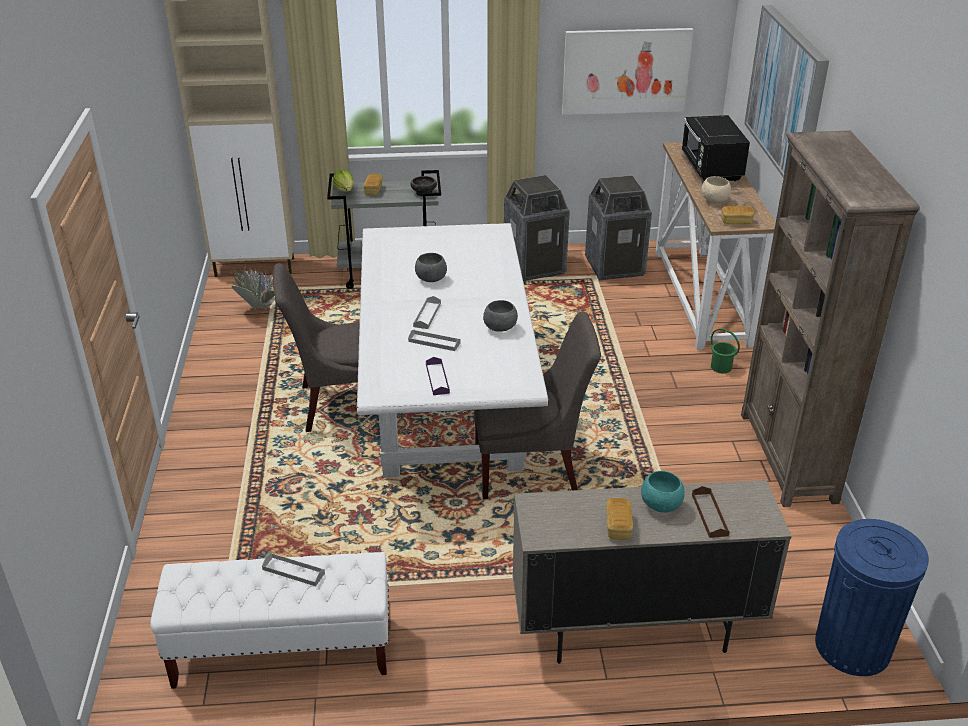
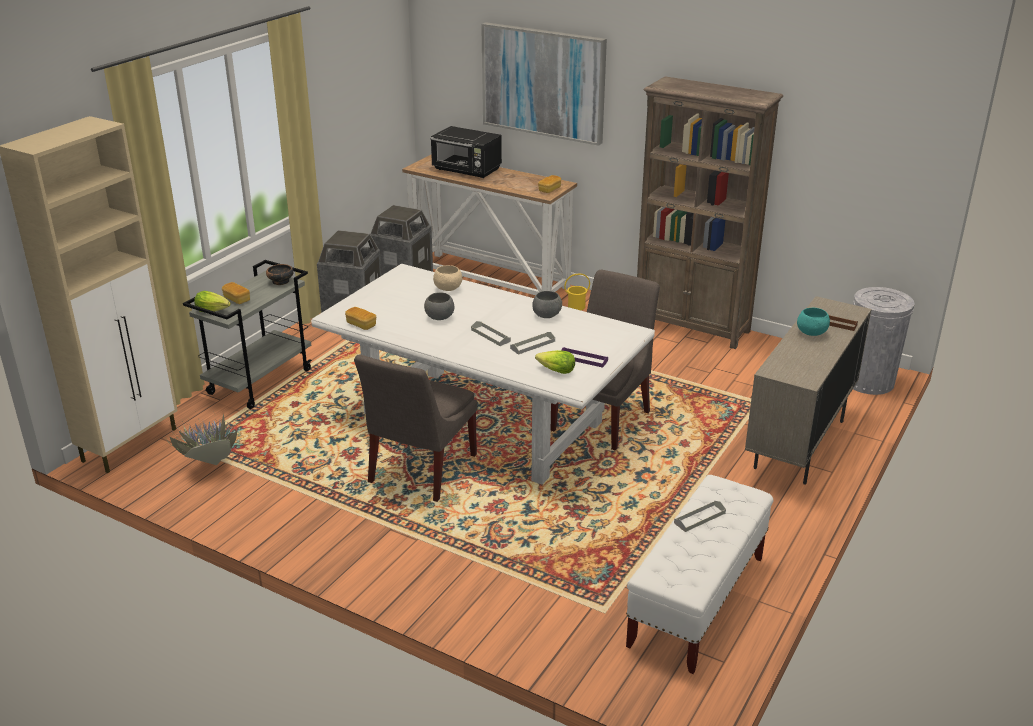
camera: 55 degrees left, 5 degrees down
picture [562,28,693,115] -> none
bread [606,498,633,540] -> bread moved to [345,307,376,330]
beige bowl [701,176,731,204] -> beige bowl moved to [433,265,462,291]
green bucket [711,328,740,373] -> yellow bucket [564,273,590,310]
blue trash can [815,519,929,676] -> grey trash can [853,287,914,395]
none -> lettuce [535,350,575,374]

